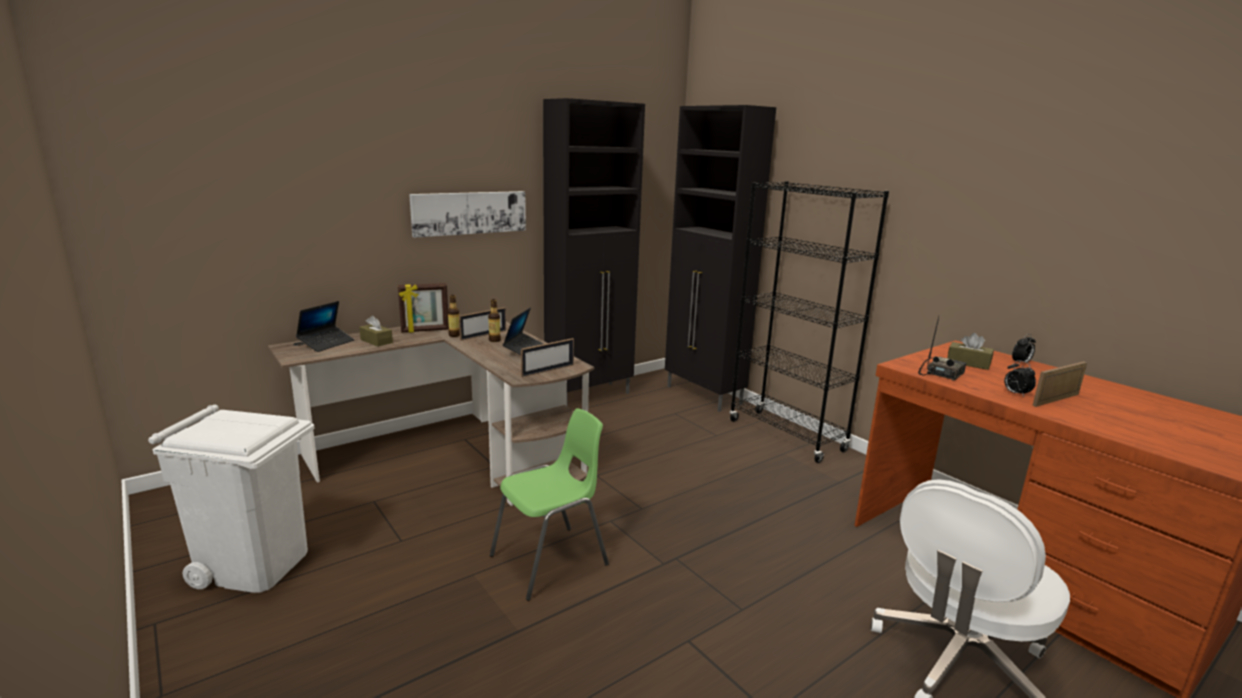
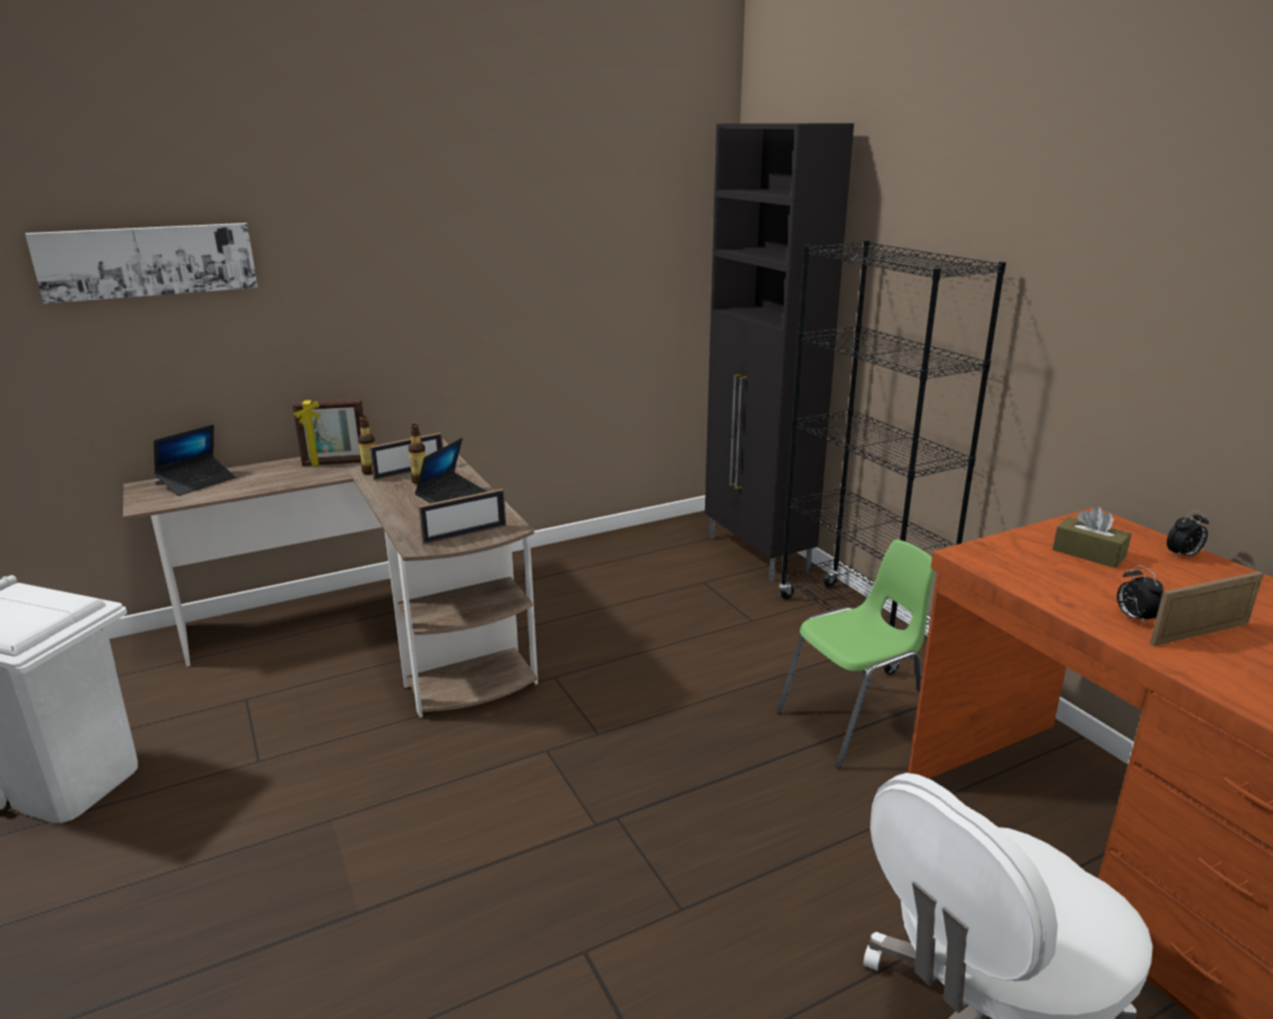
camera: 10 degrees right, 5 degrees up
brown tissue box [359,316,393,347] -> none
picture [409,191,526,238] -> picture moved to [25,223,258,304]
green chair [490,408,609,601] -> green chair moved to [777,539,935,769]
black cabinet [543,98,645,401] -> none
radio [918,317,966,381] -> none

